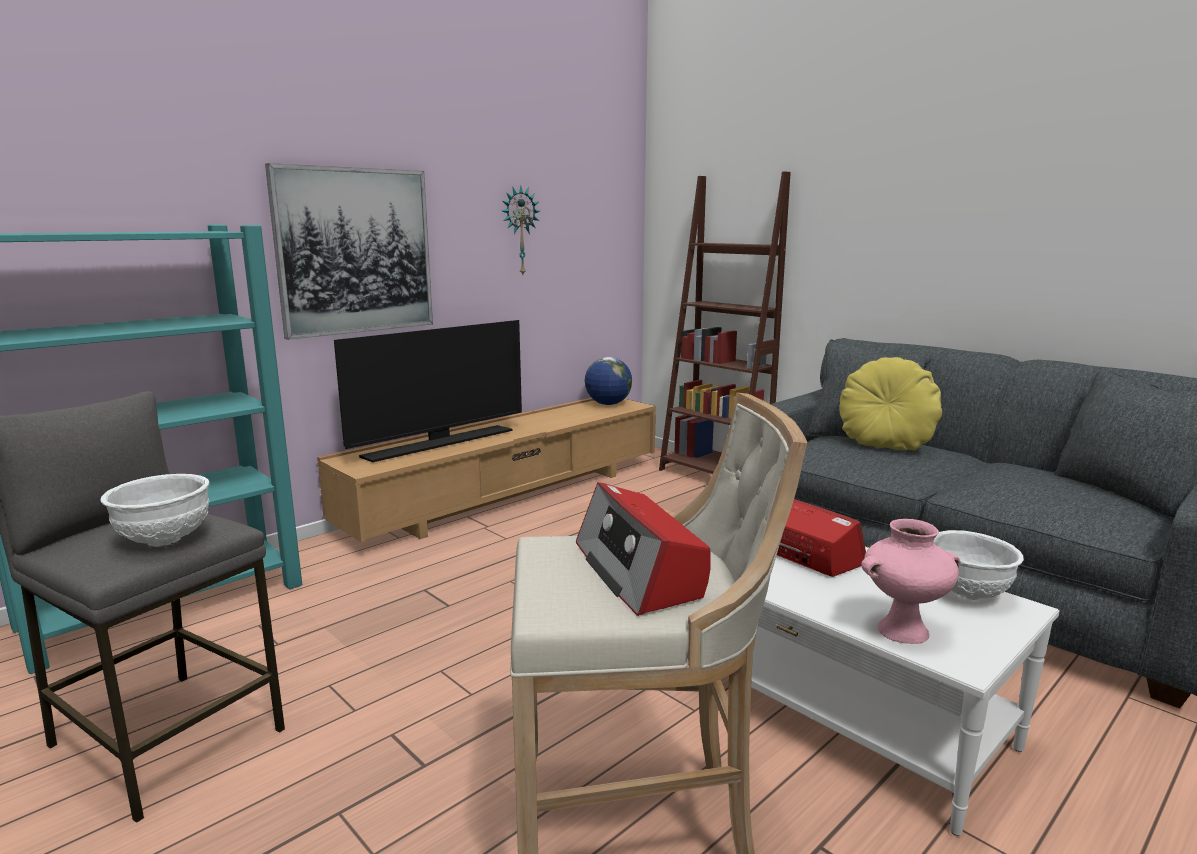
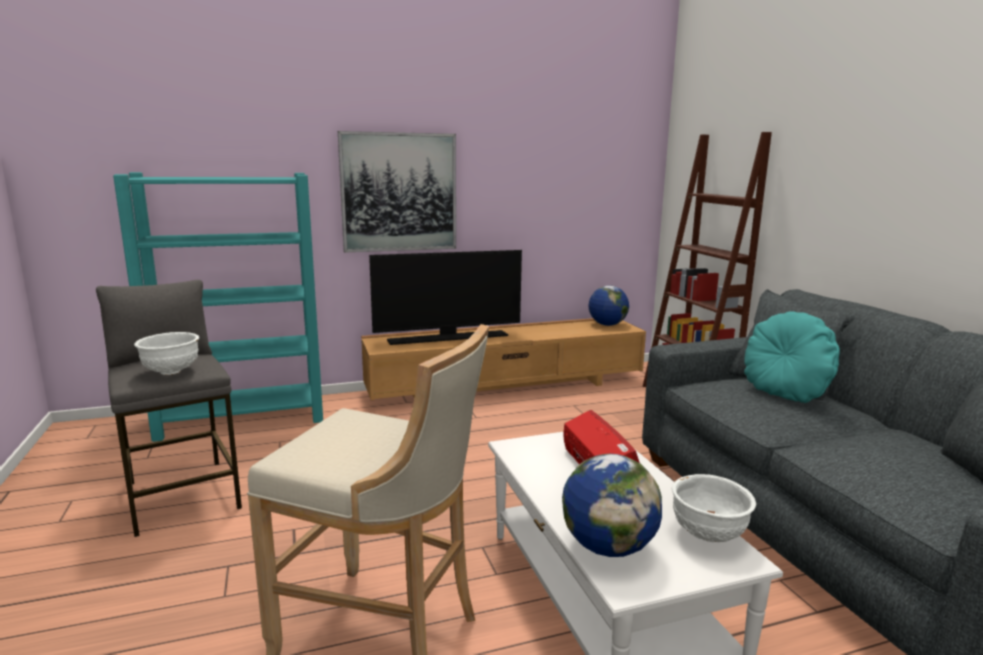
camera: 25 degrees right, 0 degrees up
wall clock [502,186,540,275] -> none
radio [576,482,711,616] -> none
yellow pillow [840,357,942,450] -> turquoise pillow [744,311,840,403]
pink vase [861,519,961,644] -> globe [562,454,662,557]

